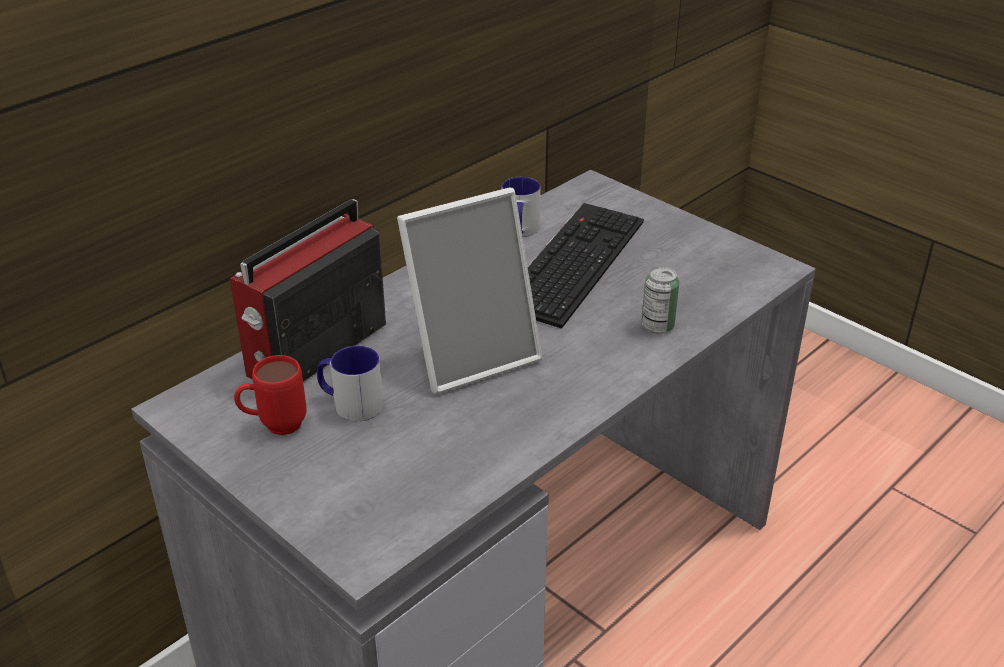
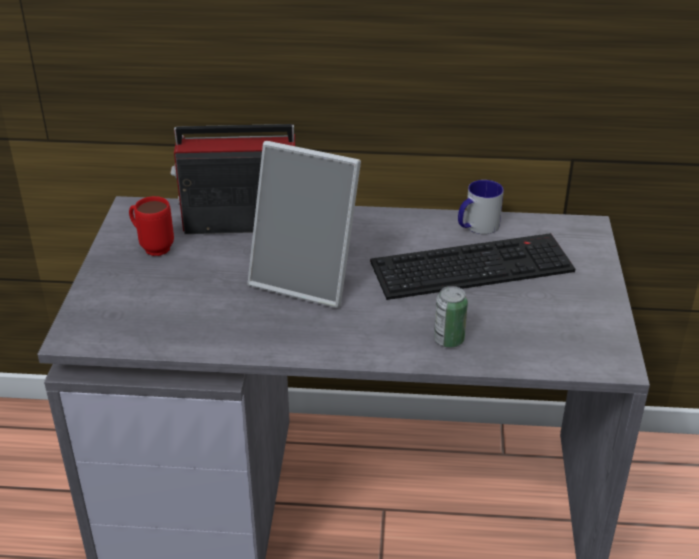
camera: 50 degrees right, 0 degrees up
mug [317,346,383,421] -> none

